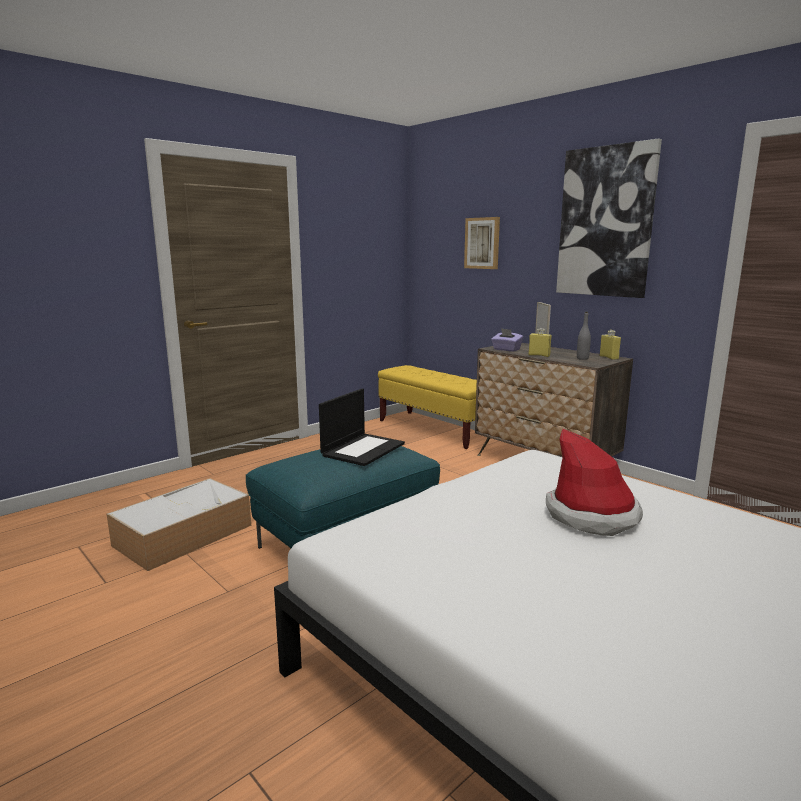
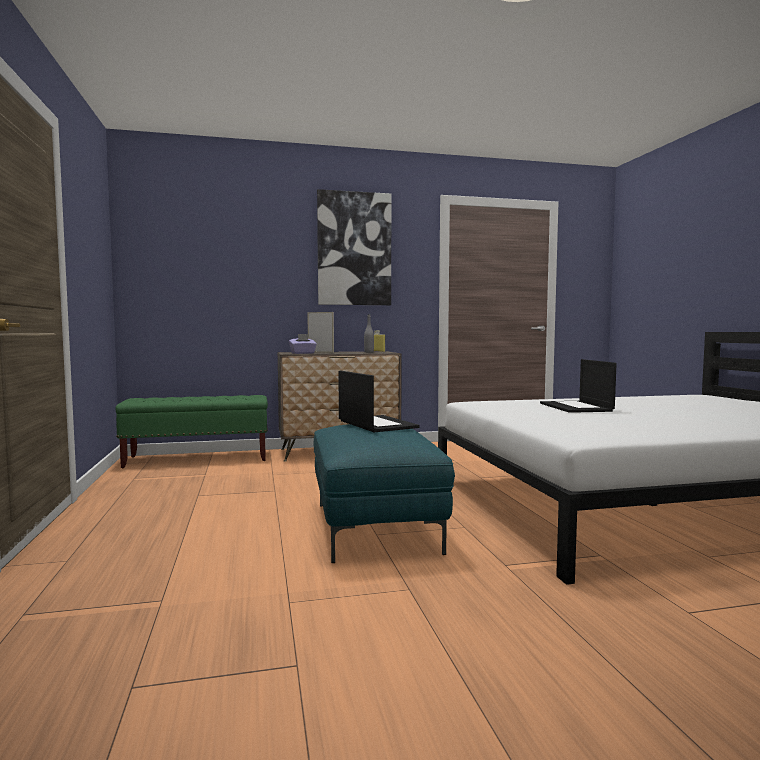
camera: 60 degrees left, 10 degrees down
storage box [107,478,251,571] -> none
yellow bench [378,365,477,449] -> green bench [115,395,268,468]
picture [464,217,500,269] -> none
yellow bottle [528,328,551,357] -> none
hat [546,429,643,536] -> laptop [540,359,617,413]

